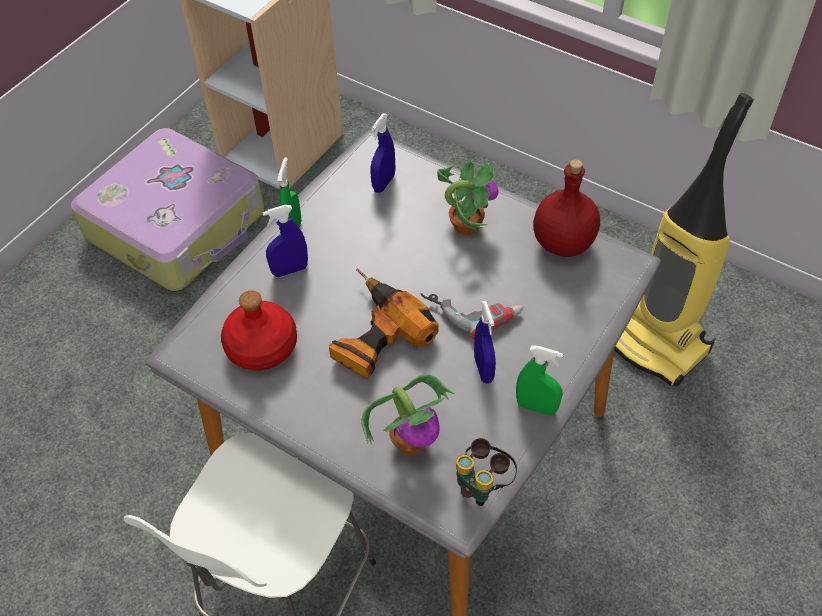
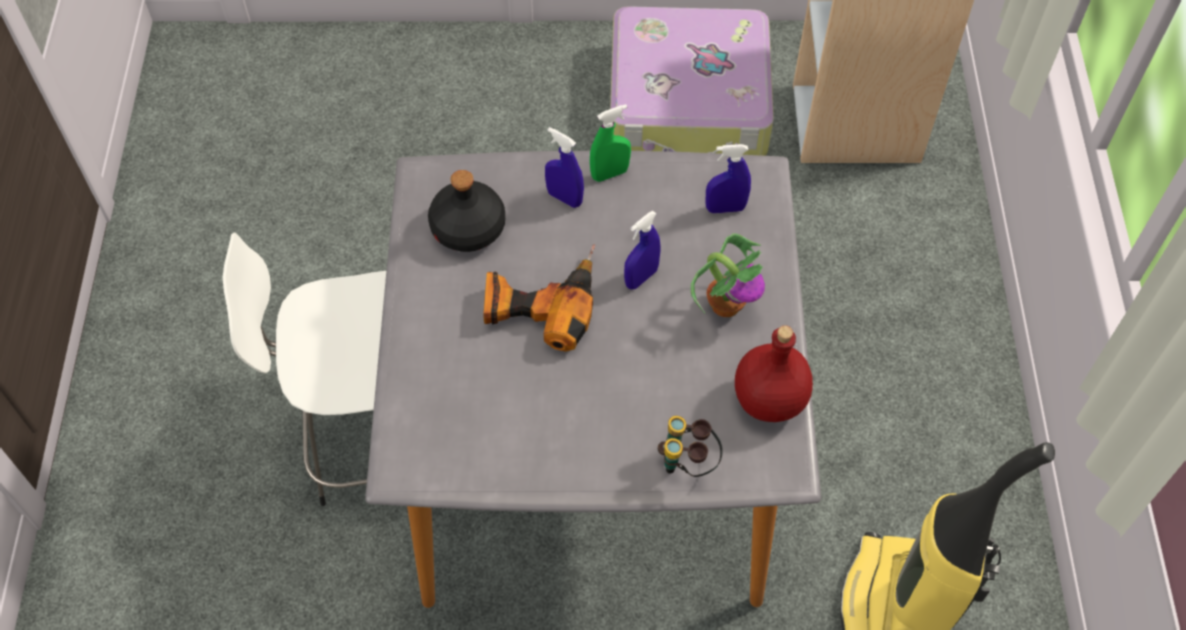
camera: 55 degrees right, 5 degrees up
red bottle [221,290,297,370] -> black bottle [428,170,505,252]
potted plant [361,374,454,455] -> none
power drill [421,293,523,340] -> none
binoculars [456,438,517,506] -> binoculars moved to [658,416,723,477]
blue spray bottle [474,301,496,383] -> blue spray bottle moved to [624,211,661,290]
green spray bottle [516,346,564,416] -> none

